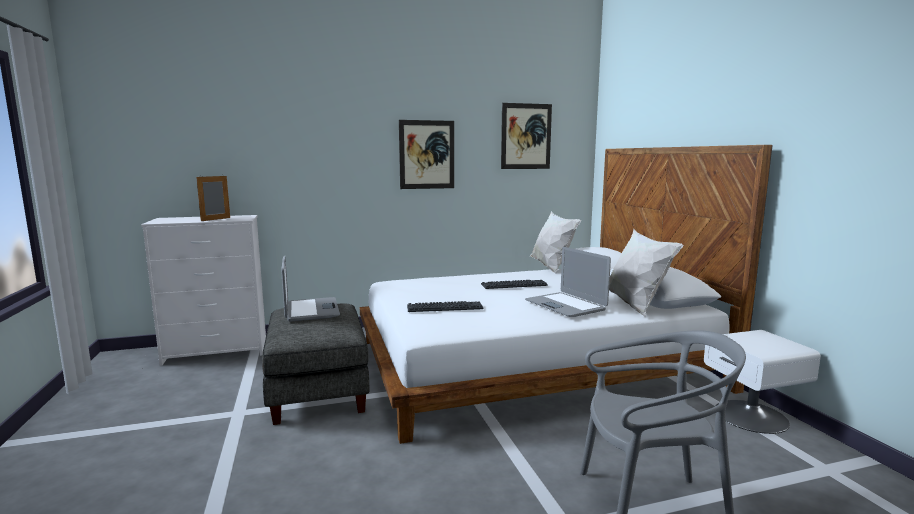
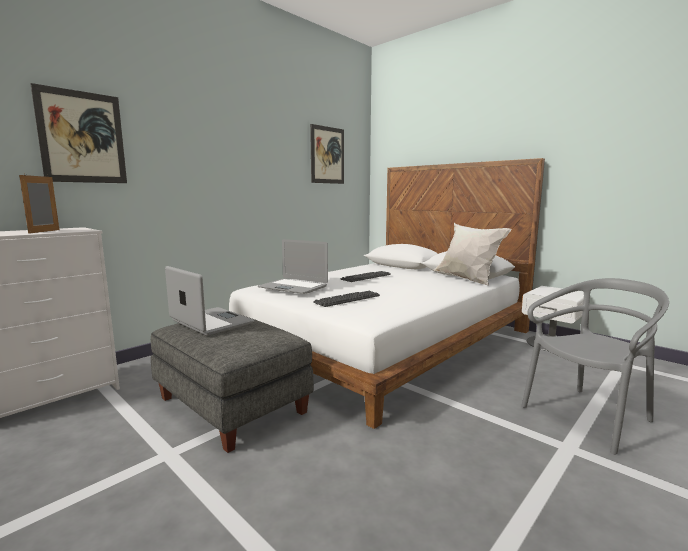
camera: 30 degrees left, 0 degrees up
picture [399,120,454,189] -> picture moved to [30,83,127,183]
laptop [525,247,611,317] -> laptop moved to [258,239,328,294]
white pillow [530,211,581,274] -> none

